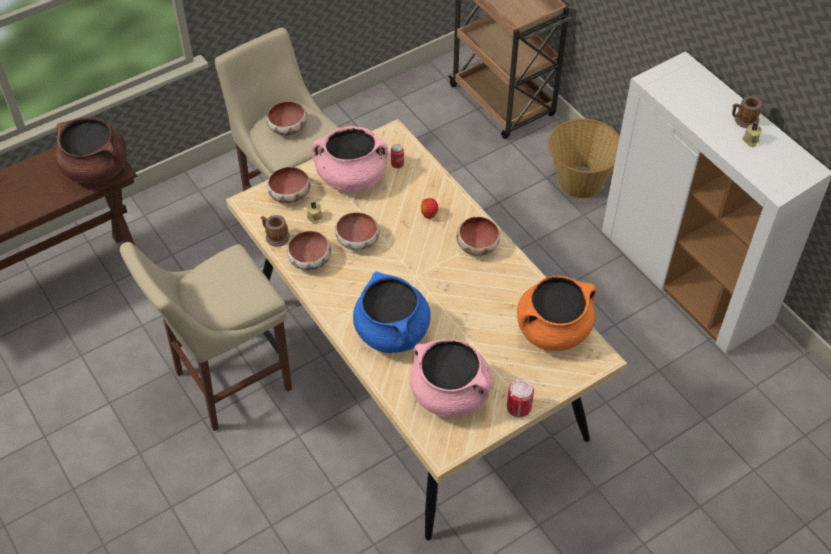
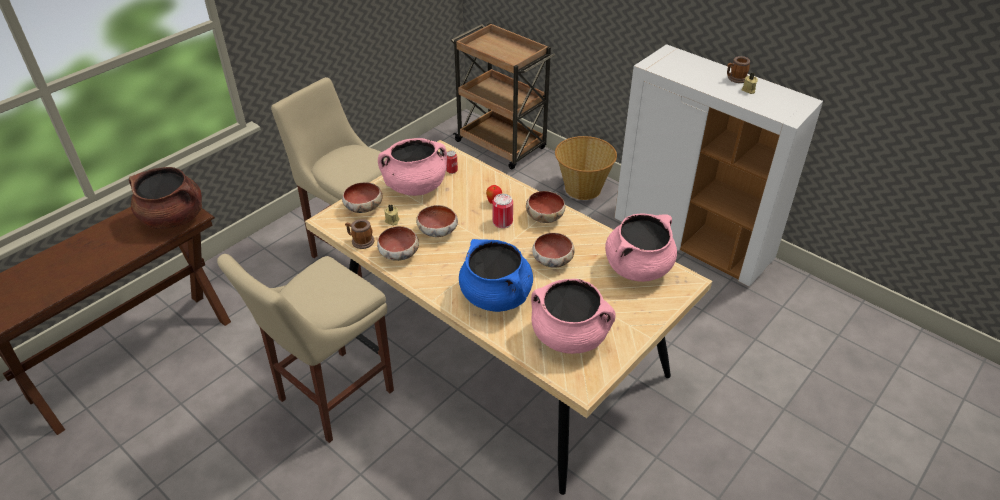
camera: 15 degrees left, 10 degrees down
bowl [267,101,307,135] -> bowl moved to [532,233,575,268]
can [507,379,534,418] -> can moved to [492,194,513,228]
orange cooking pot [517,276,596,351] -> pink cooking pot [605,213,677,282]

